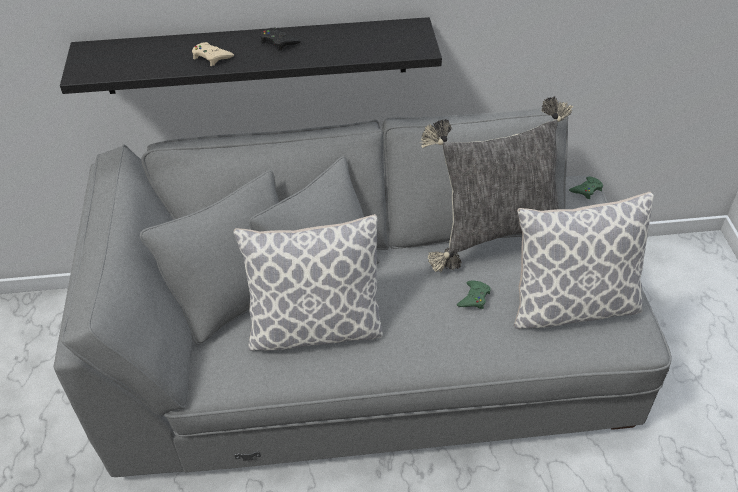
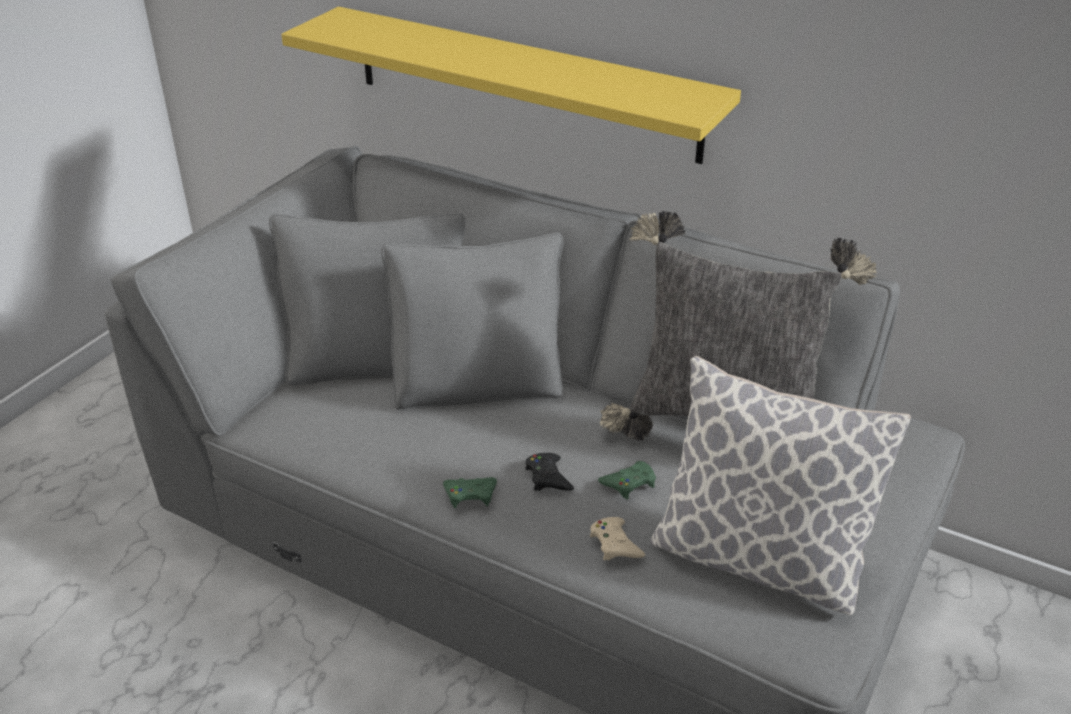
camera: 35 degrees right, 10 degrees down
black shelf [60,17,442,94] -> yellow shelf [281,7,741,164]
beige game controller [192,42,234,66] -> beige game controller moved to [590,517,645,561]
pillow [234,214,383,351] -> none
black game controller [260,27,301,51] -> black game controller moved to [525,453,574,491]
green game controller [569,177,603,199] -> green game controller moved to [443,477,497,508]

